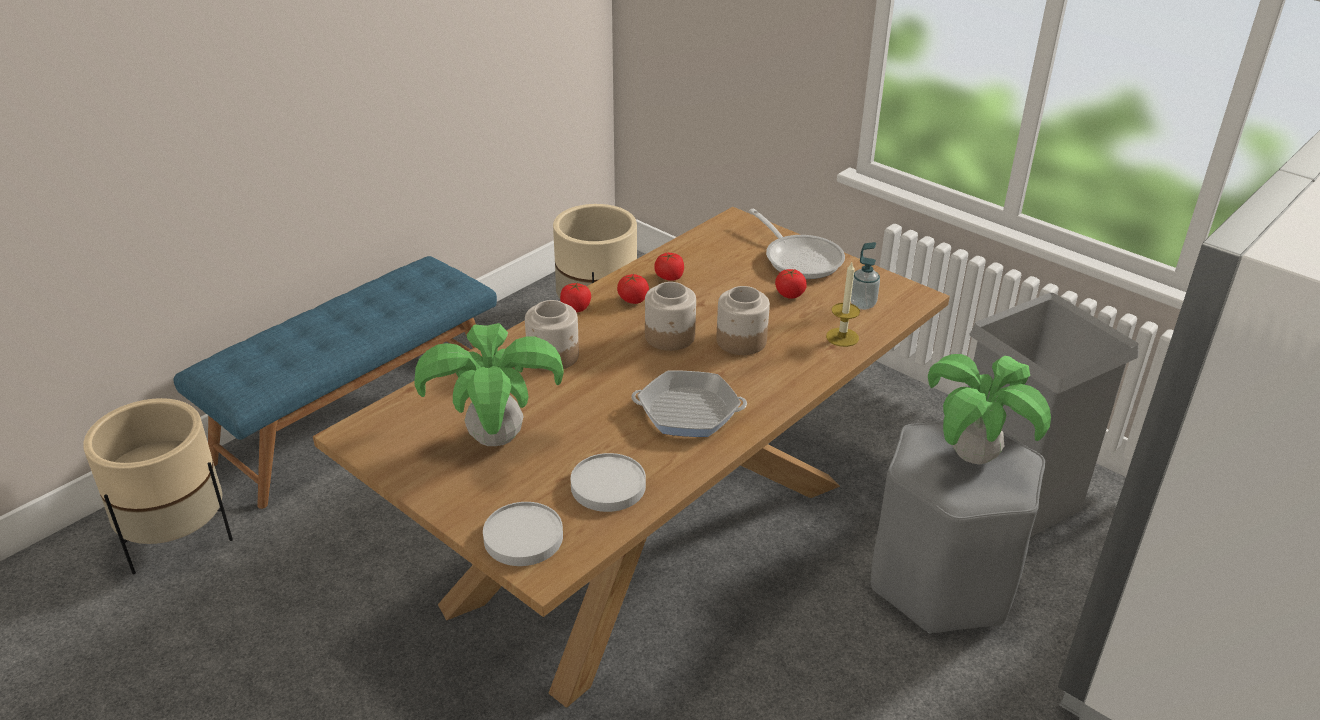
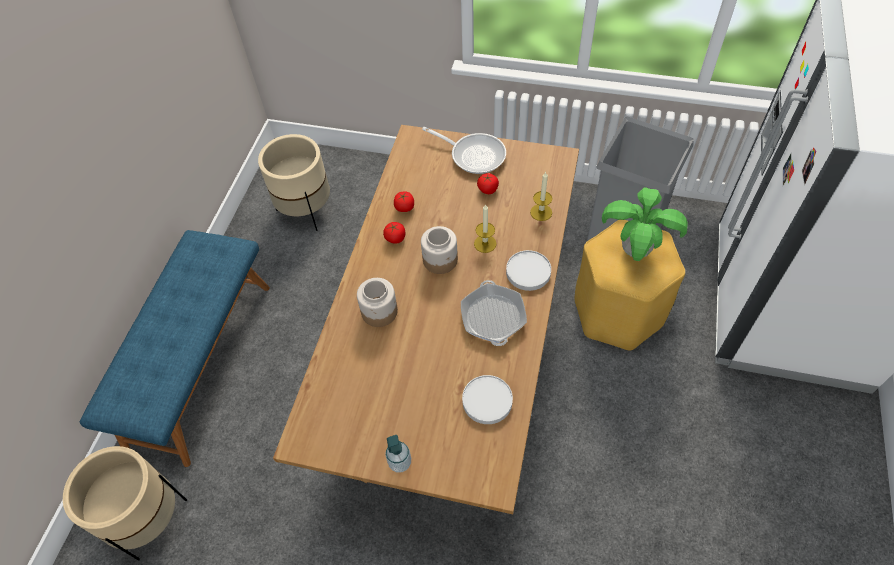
camera: 25 degrees left, 20 degrees up
potted plant [414,323,563,446] -> none
white plate [483,502,563,566] -> white plate moved to [506,250,551,291]
tomato [560,282,591,312] -> none
frying pan [631,370,747,437] -> frying pan turned 105 degrees clockwise [461,280,527,346]
jar [716,286,770,355] -> candle [474,204,497,253]
soap dispenser [851,242,880,310] -> soap dispenser moved to [385,435,411,473]
grey stool [871,421,1045,634] -> yellow stool [575,220,685,351]

